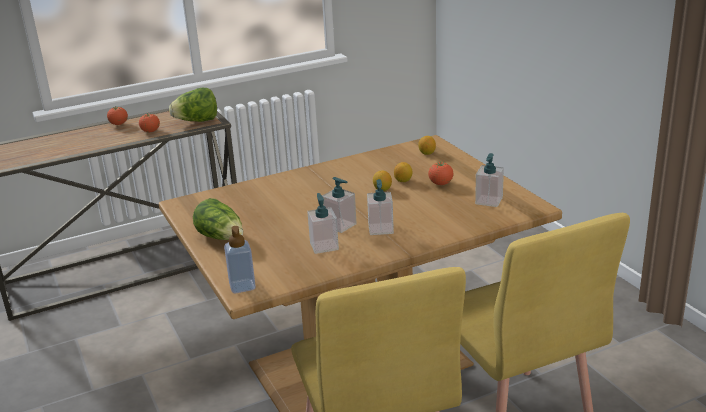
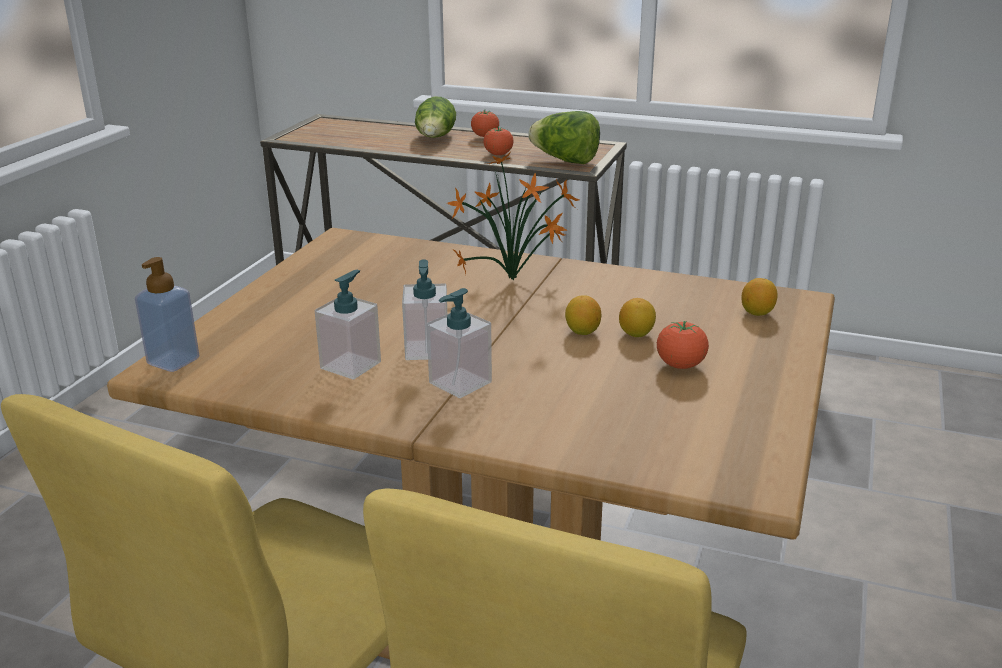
camera: 45 degrees right, 0 degrees up
lettuce [193,198,243,240] -> lettuce moved to [415,96,456,138]
soap dispenser [475,153,504,207] -> none
none -> potted plant [447,151,579,281]

